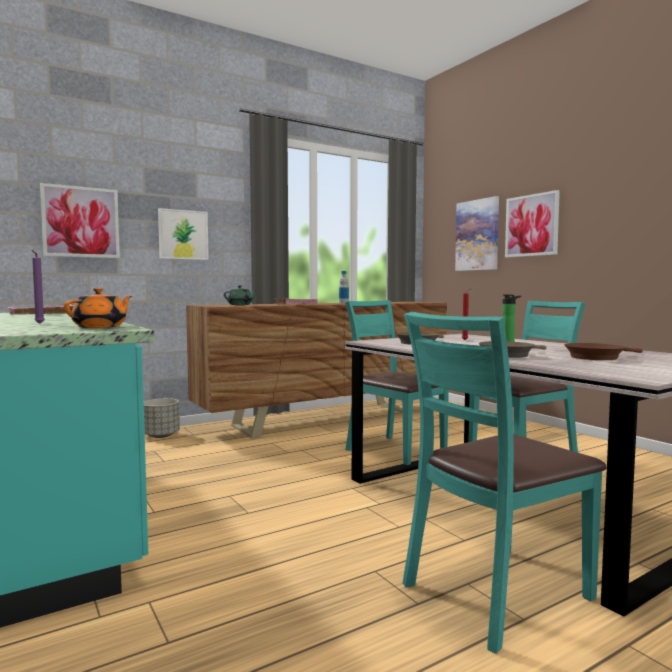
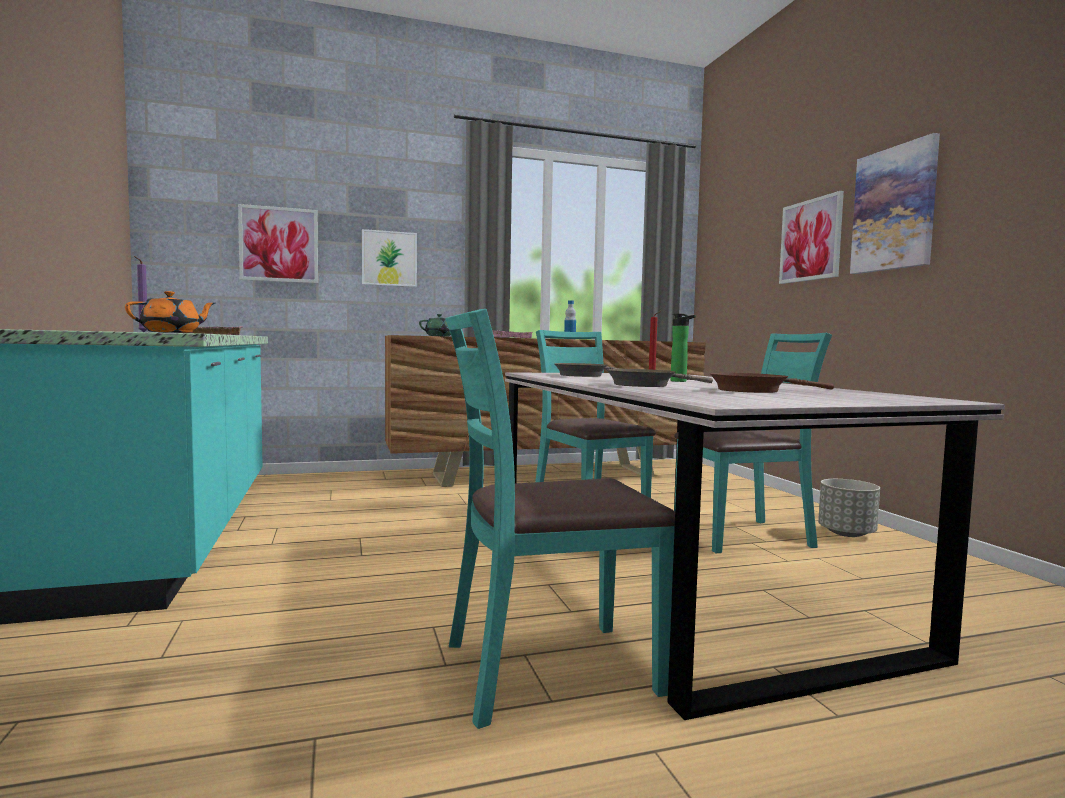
camera: 15 degrees right, 0 degrees up
grey planter [144,398,180,438] -> grey planter moved to [818,479,880,537]
picture [455,196,499,271] -> picture moved to [850,133,940,274]

